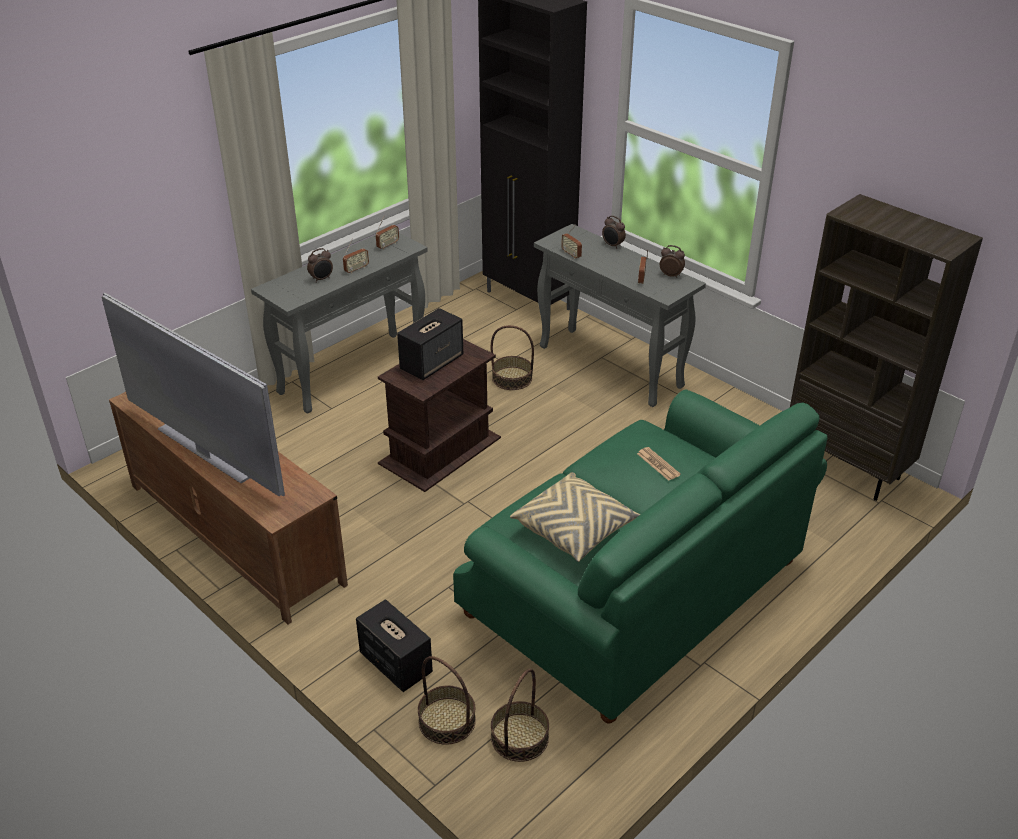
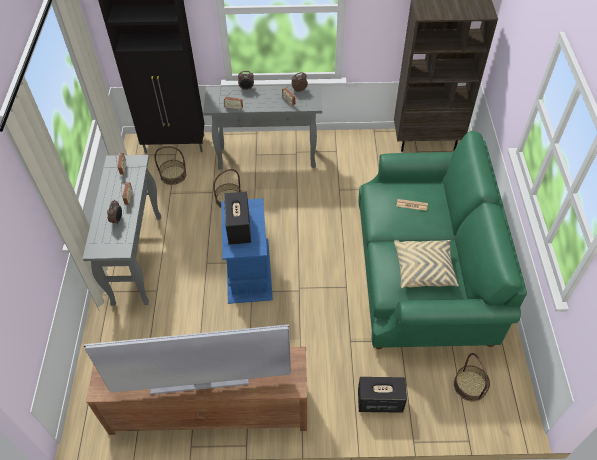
camera: 45 degrees left, 15 degrees up
brown side table [378,339,501,492] -> blue side table [221,198,273,304]
basket [418,656,476,745] -> basket moved to [154,146,186,185]

